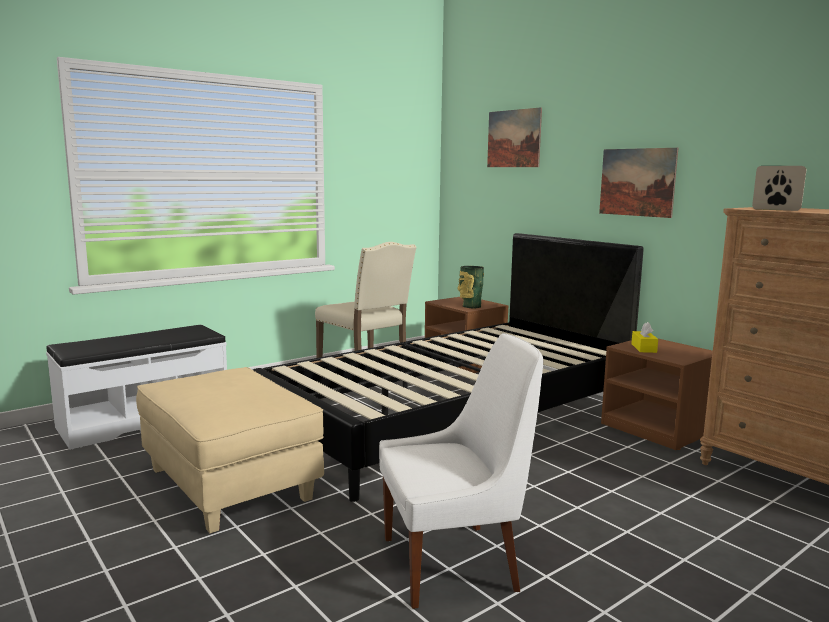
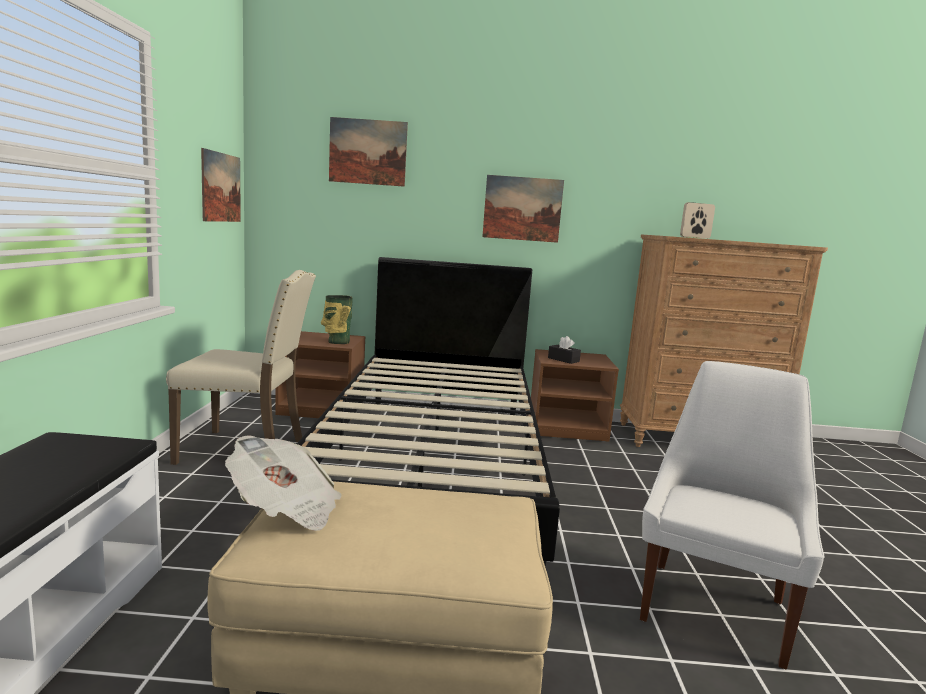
camera: 50 degrees left, 0 degrees up
yellow tissue box [631,322,658,353] -> black tissue box [548,336,581,364]
none -> picture [201,148,241,222]
none -> newspaper [225,435,342,531]

